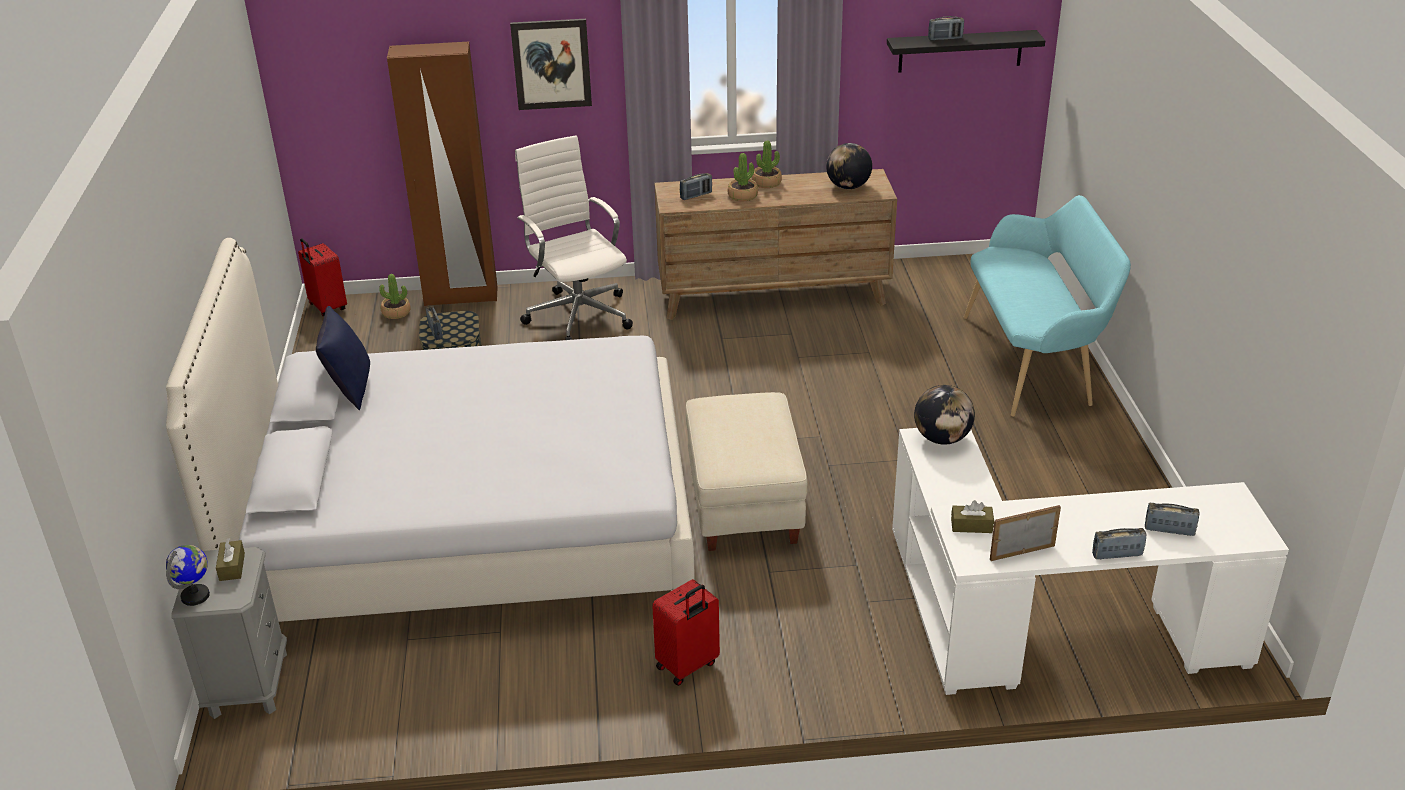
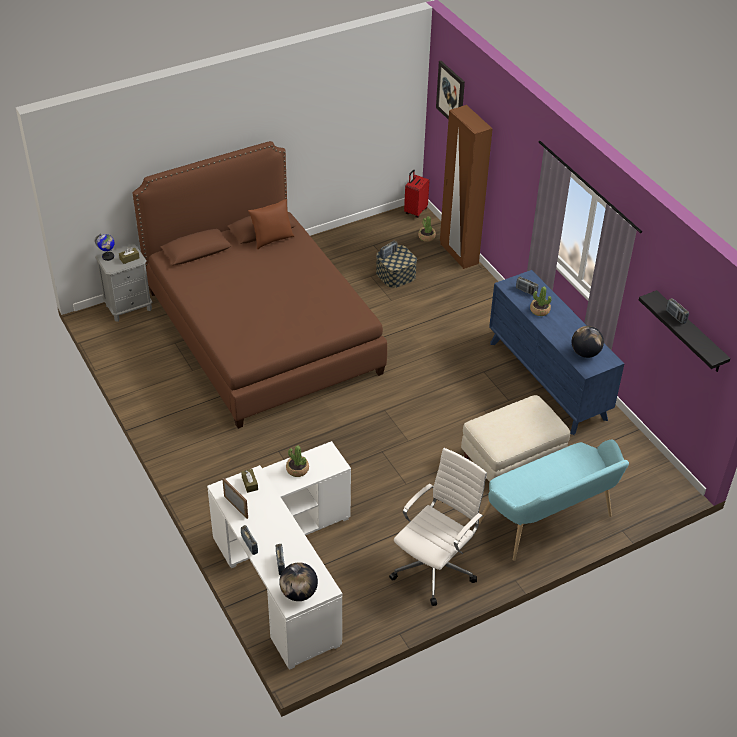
camera: 65 degrees right, 10 degrees up
white bed [166,238,694,622] -> brown bed [133,141,387,429]
blue pillow [316,306,370,410] -> brown pillow [248,199,294,249]
picture [510,19,592,110] -> picture moved to [436,61,465,120]
white office chair [515,135,633,340] -> white office chair moved to [389,448,487,606]
red suitcase [652,579,720,686] -> none
brown dresser [654,169,897,320] -> blue dresser [489,270,625,435]
beige ottoman [685,392,807,551] -> beige ottoman moved to [461,395,570,482]
potted plant [752,141,782,188] -> potted plant moved to [286,446,309,477]
globe [914,385,975,445] -> globe moved to [279,562,318,601]

